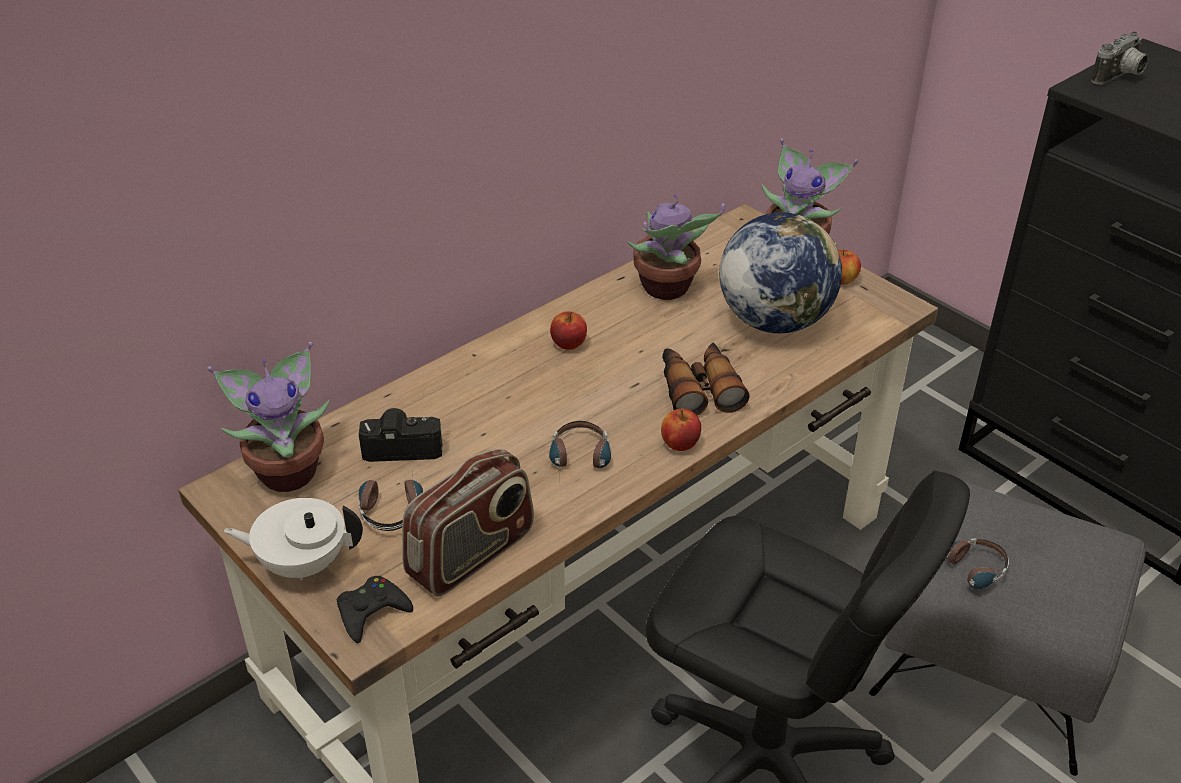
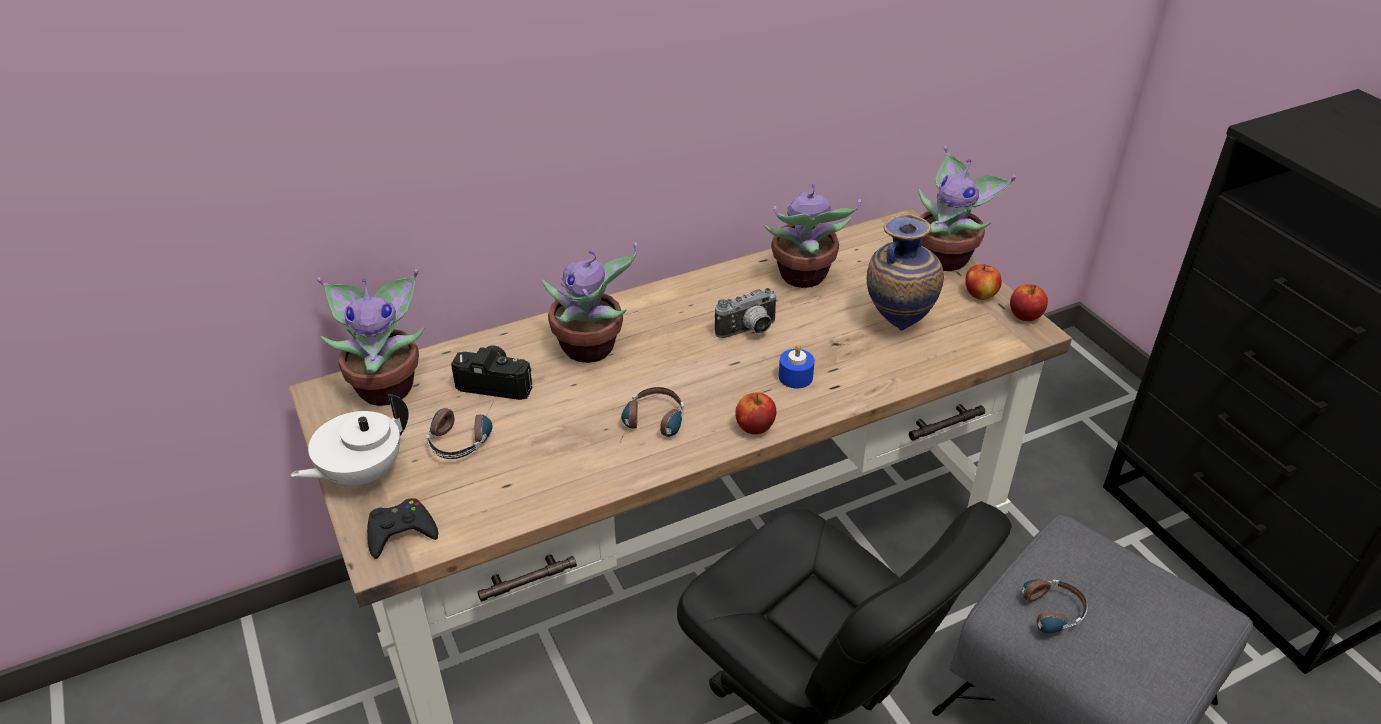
camera: 15 degrees right, 0 degrees up
white teapot [223,498,363,581] -> white teapot turned 60 degrees counterclockwise [290,394,408,486]
radio [402,449,534,597] -> none
apple [550,311,587,350] -> apple moved to [1010,284,1048,322]
binoculars [662,343,750,416] -> blue candle [779,344,815,389]
globe [719,212,842,333] -> vase [867,214,944,331]
camera [1091,31,1148,85] -> camera moved to [715,288,778,338]
none -> potted plant [542,242,638,363]

